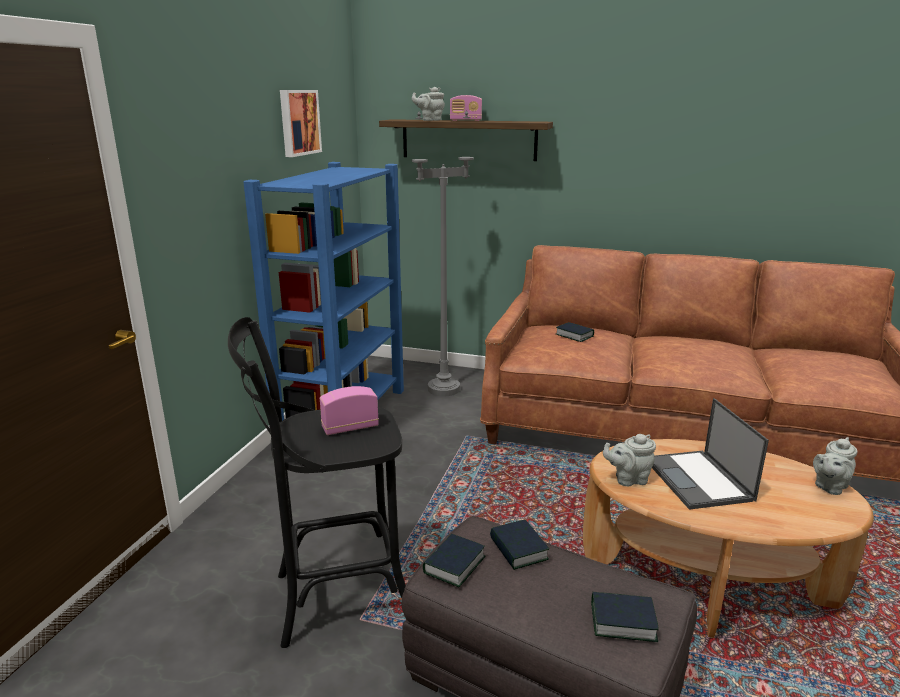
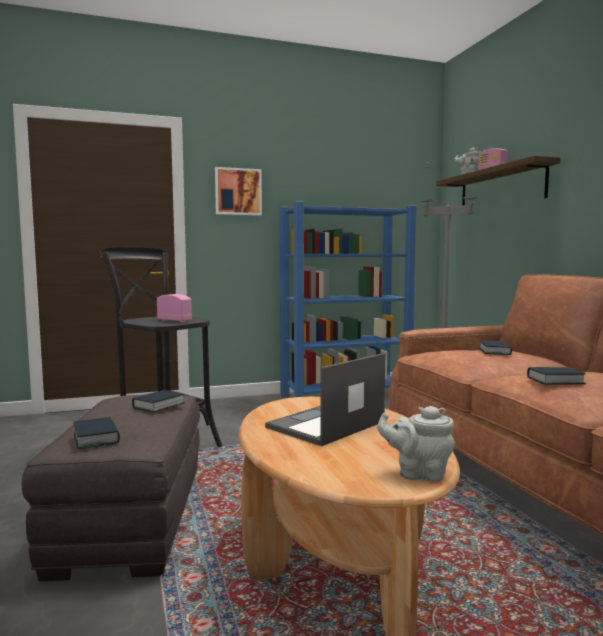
camera: 55 degrees right, 15 degrees down
picture [280,90,322,157] -> picture moved to [215,167,262,216]
book [423,534,486,587] -> book moved to [527,367,586,385]
grey teapot [603,434,656,486] -> none

